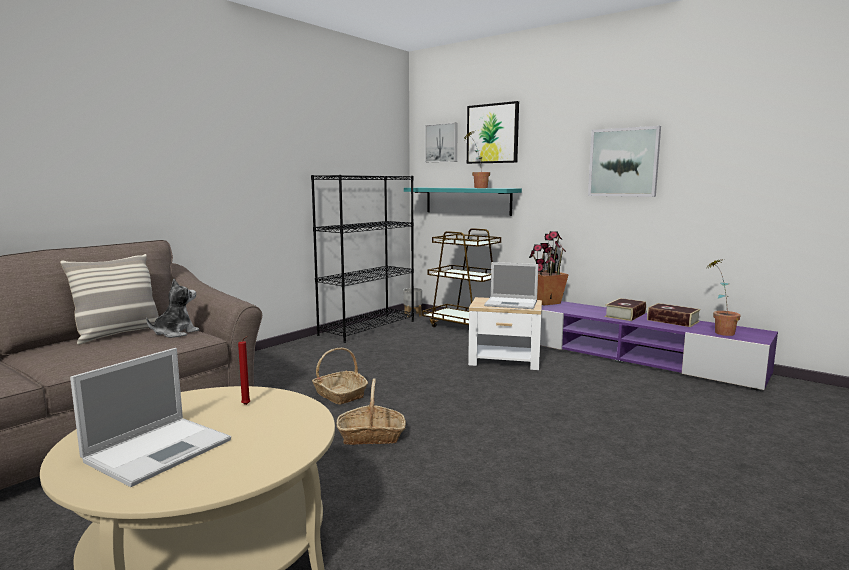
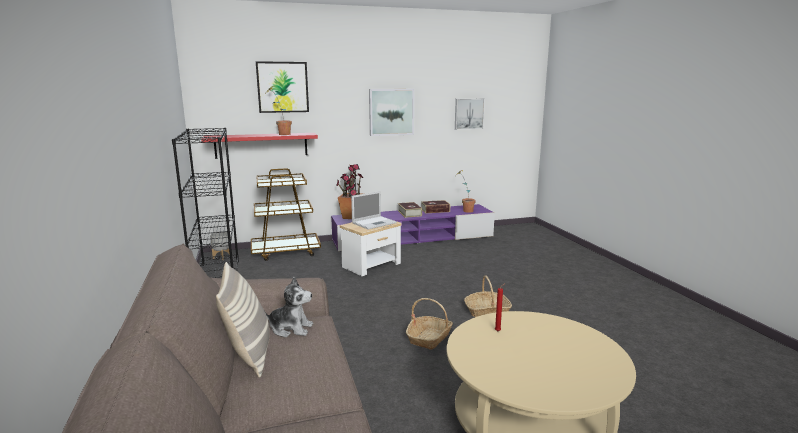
camera: 55 degrees left, 5 degrees up
laptop [70,348,231,487] -> none
plush toy [146,279,199,338] -> plush toy turned 120 degrees clockwise [265,277,313,337]
basket [312,348,368,404] -> basket moved to [464,275,512,317]
turquoise shelf [404,188,522,216] -> red shelf [201,133,318,159]
picture [425,123,458,162] -> picture moved to [455,99,485,130]

